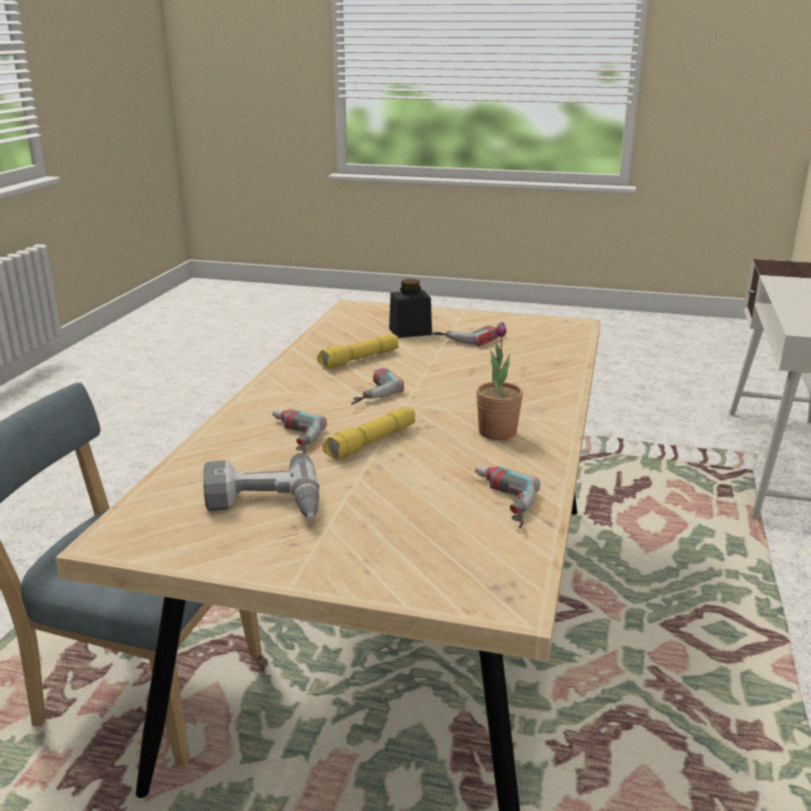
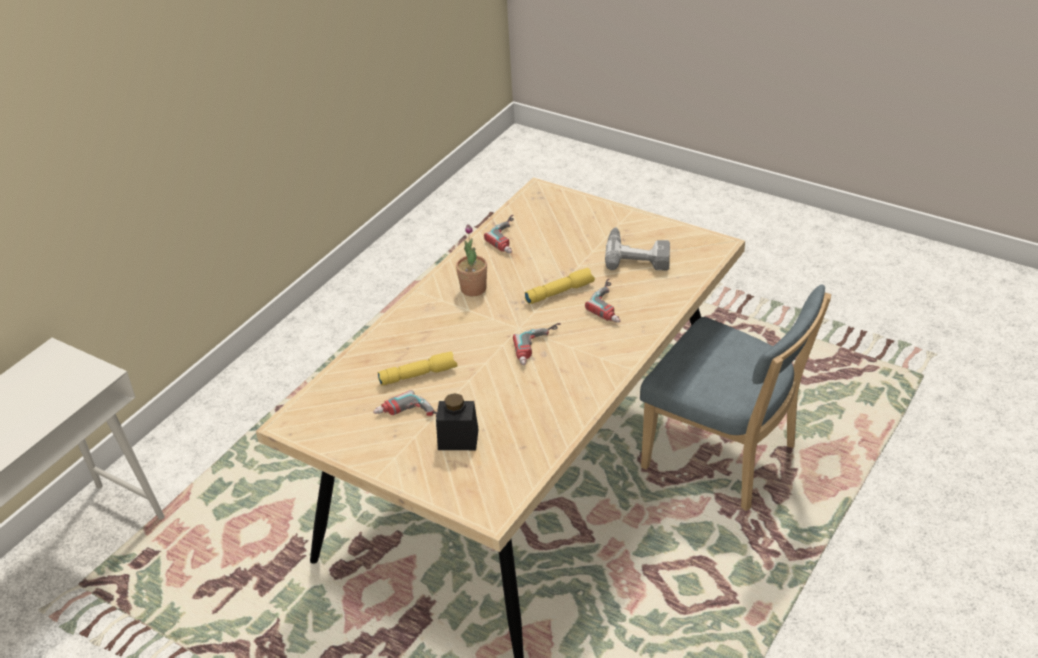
camera: 160 degrees left, 15 degrees up
yellow flashlight [317,334,399,369] -> yellow flashlight moved to [377,352,457,385]

